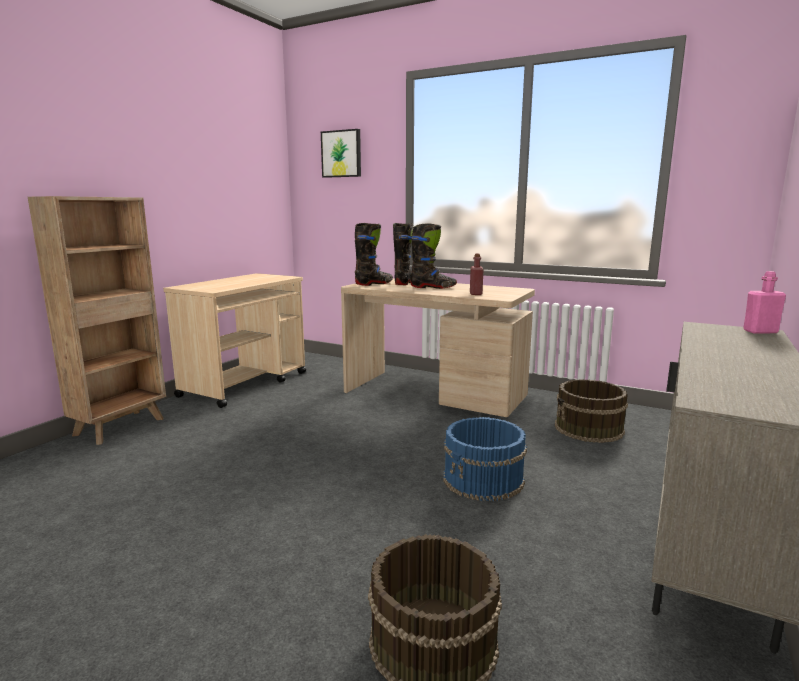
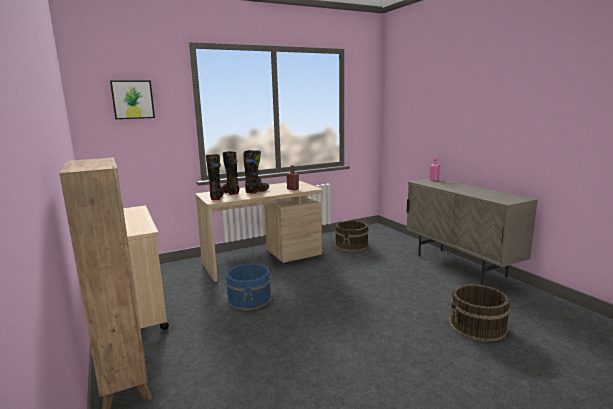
camera: 55 degrees left, 0 degrees up
blue bucket [444,417,527,501] -> blue bucket moved to [225,263,272,311]

